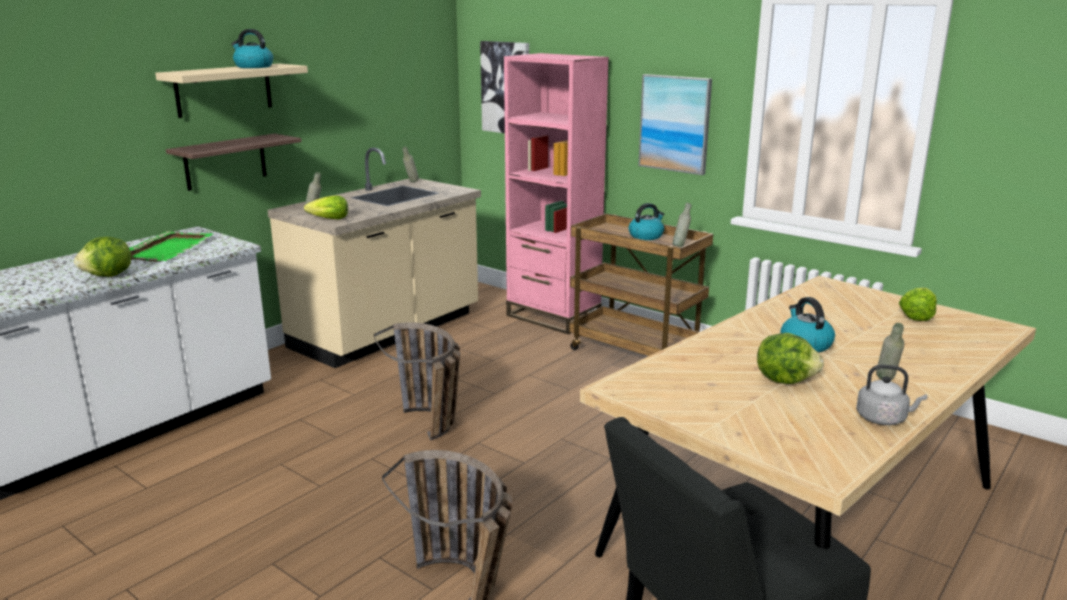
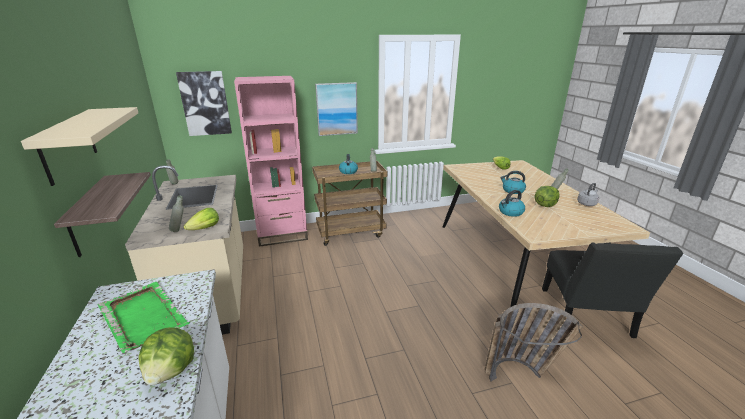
camera: 55 degrees left, 5 degrees up
kettle [232,29,273,68] -> kettle moved to [499,190,525,217]
basket [374,322,460,441] -> none

